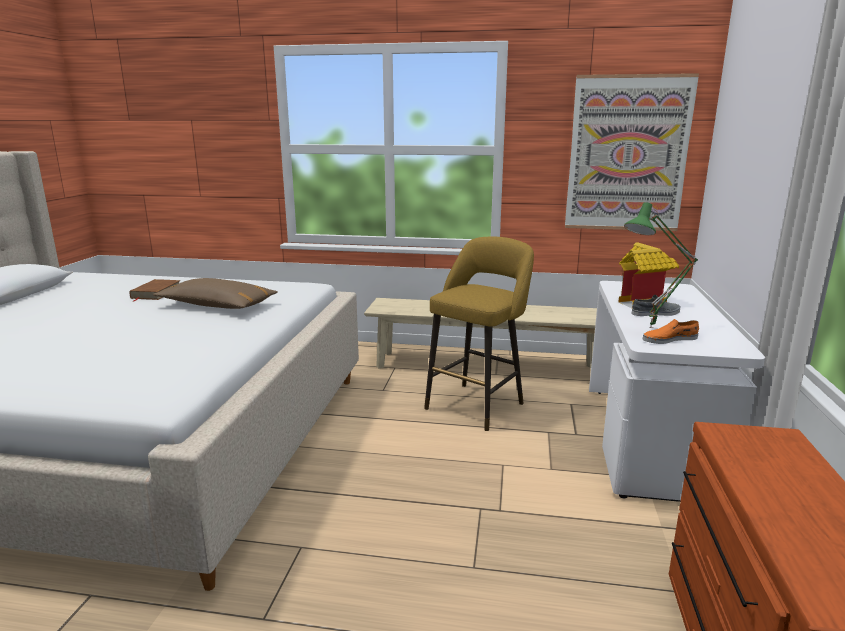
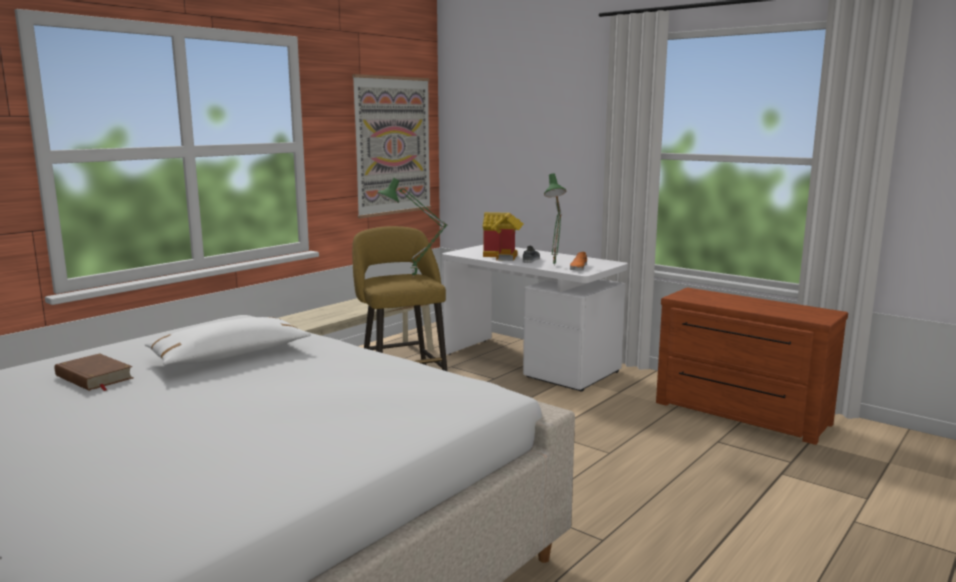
camera: 60 degrees left, 5 degrees down
brown pillow [153,278,278,309] -> white pillow [144,317,311,365]
none -> green table lamp [377,178,447,275]

